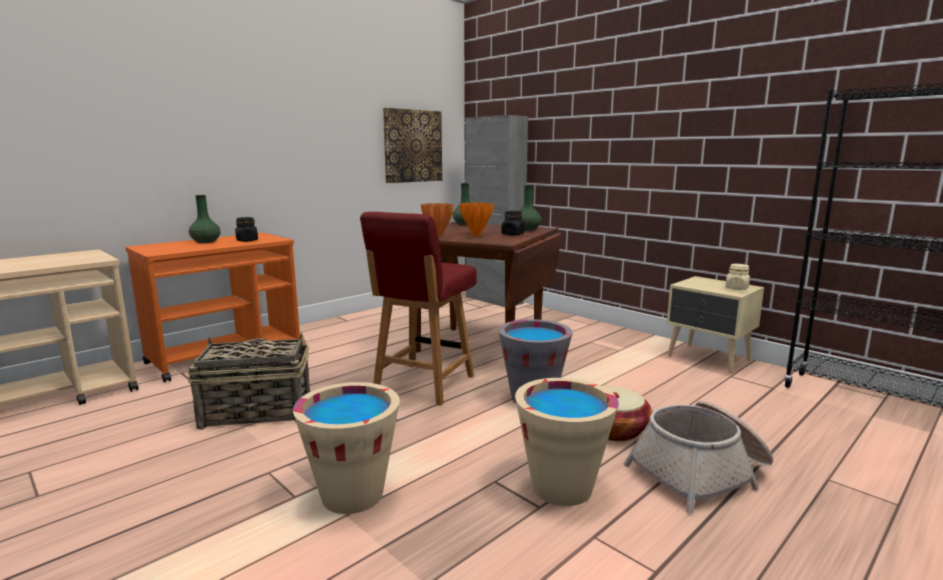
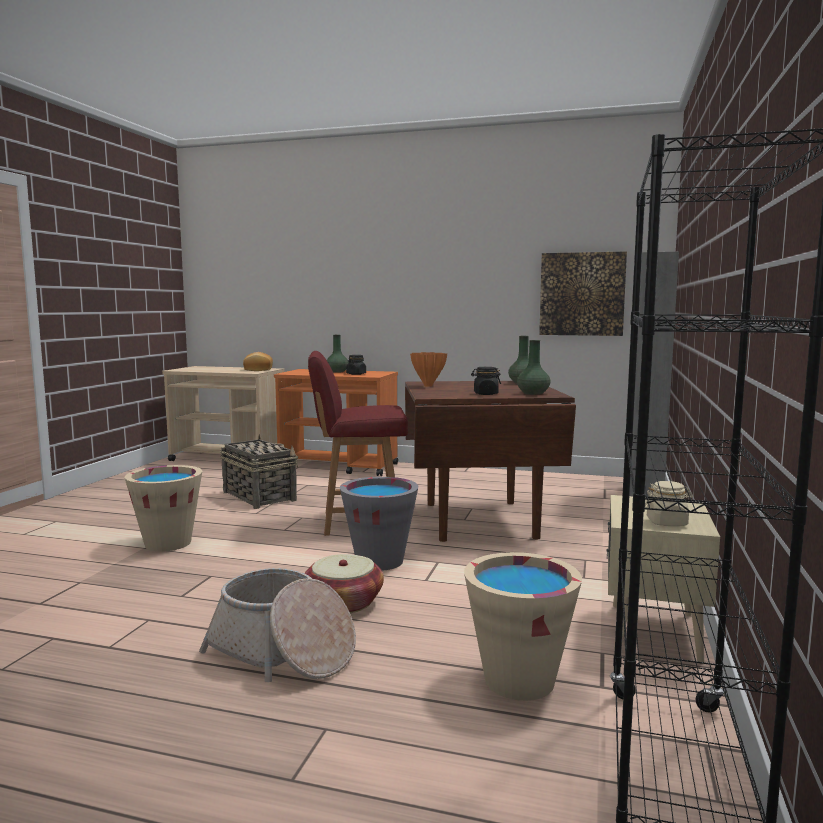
camera: 60 degrees right, 5 degrees down
orange vase [459,202,494,236] -> none
beige bucket [515,378,619,506] -> beige bucket moved to [464,552,582,701]
none -> bread [243,352,273,371]

